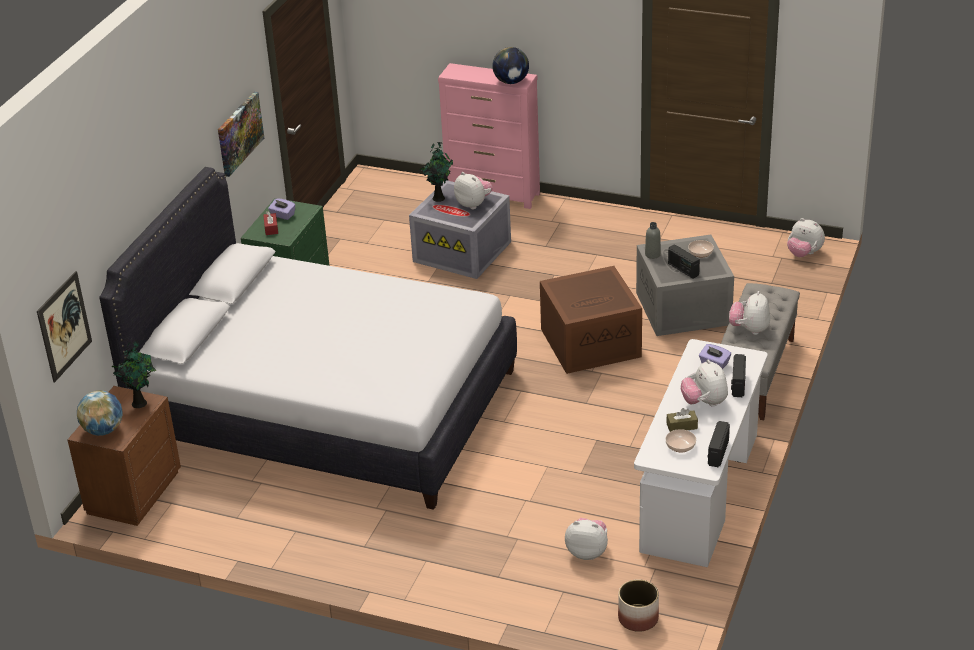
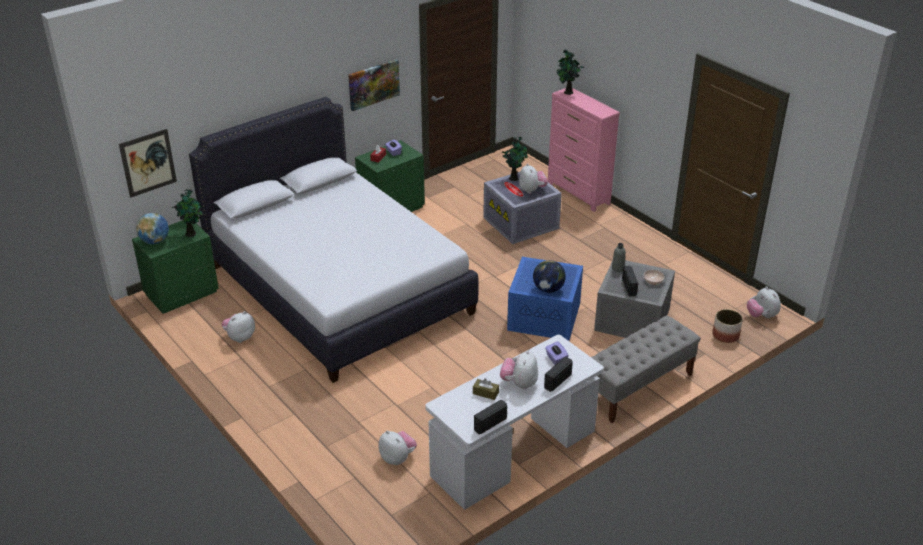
camera: 30 degrees right, 0 degrees up
brown nightstand [67,386,181,526] -> green nightstand [132,220,219,314]
globe [492,47,529,84] -> globe moved to [533,260,566,293]
brown storage box [540,266,642,374] -> blue storage box [507,257,583,341]
planter [618,579,659,632] -> planter moved to [712,309,743,343]
bowl [665,429,696,452] -> none
plush toy [729,291,770,335] -> plush toy moved to [222,311,255,343]
none -> potted plant [556,50,584,95]

